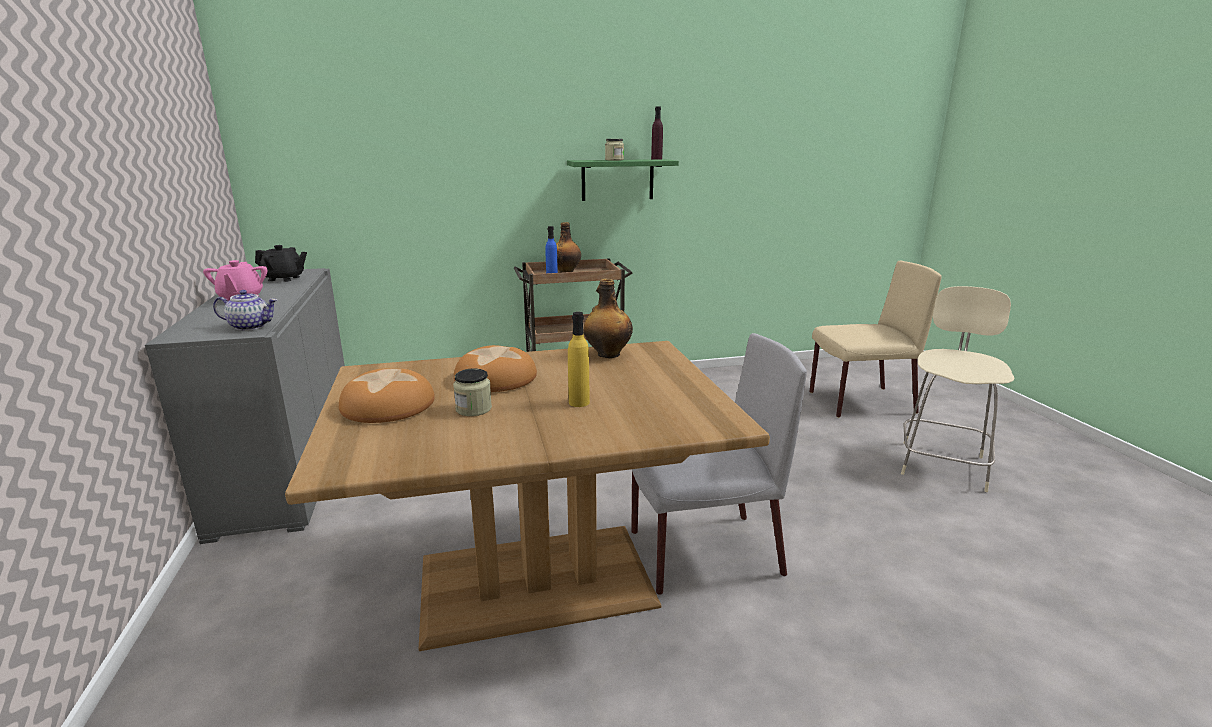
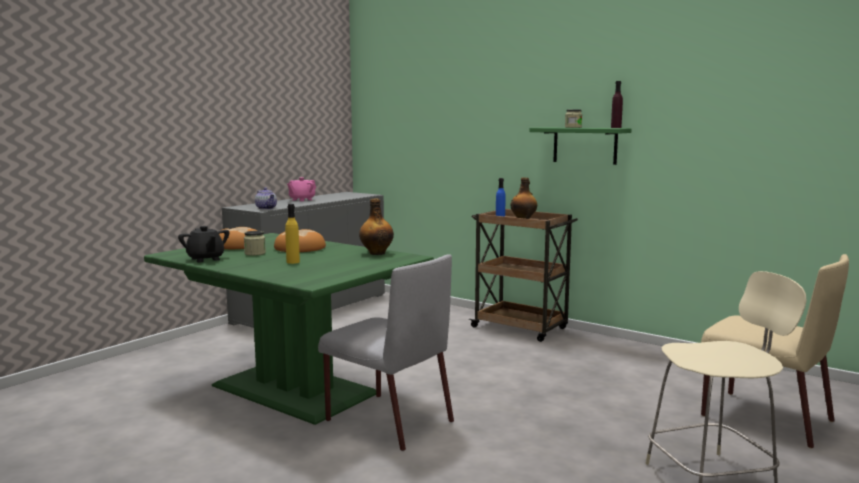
camera: 50 degrees right, 10 degrees down
black teapot [255,245,307,282] -> black teapot moved to [178,226,230,262]
brown dining table [285,341,770,651] -> green dining table [144,233,434,425]

